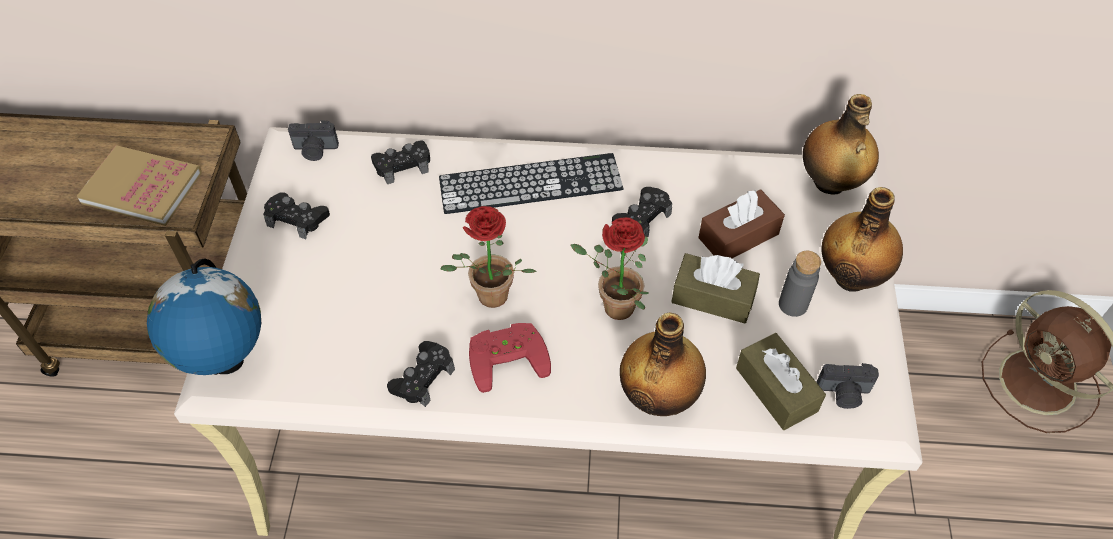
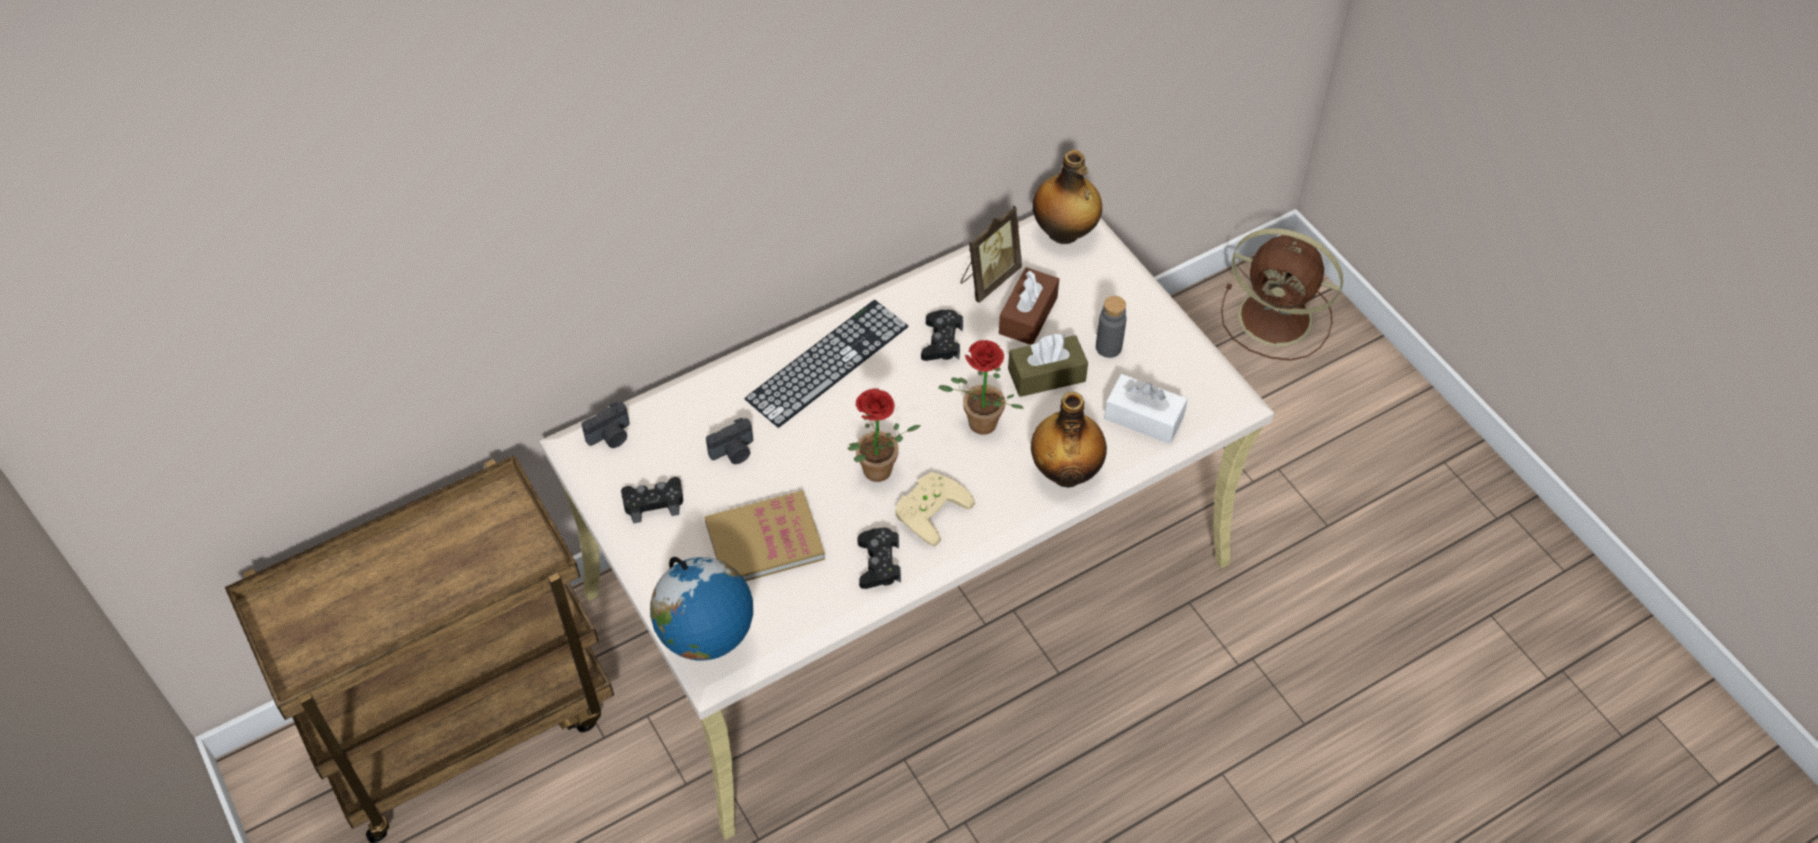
camera: 35 degrees left, 0 degrees up
book [77,145,202,226] -> book moved to [704,490,825,581]
black game controller [371,140,430,184] -> none
red game controller [469,323,551,393] -> beige game controller [895,472,975,547]
brown tissue box [736,333,826,430] -> white tissue box [1104,374,1188,444]
camera [817,363,879,409] -> camera moved to [706,418,753,464]
bottle [822,187,903,292] -> none
none -> picture frame [960,206,1022,303]

